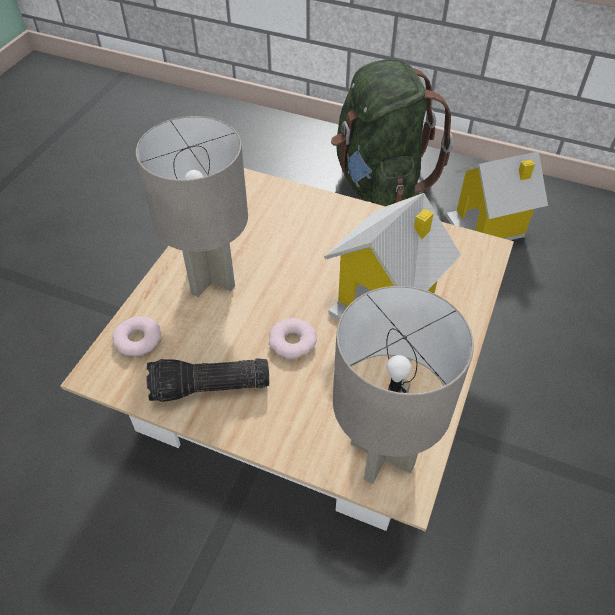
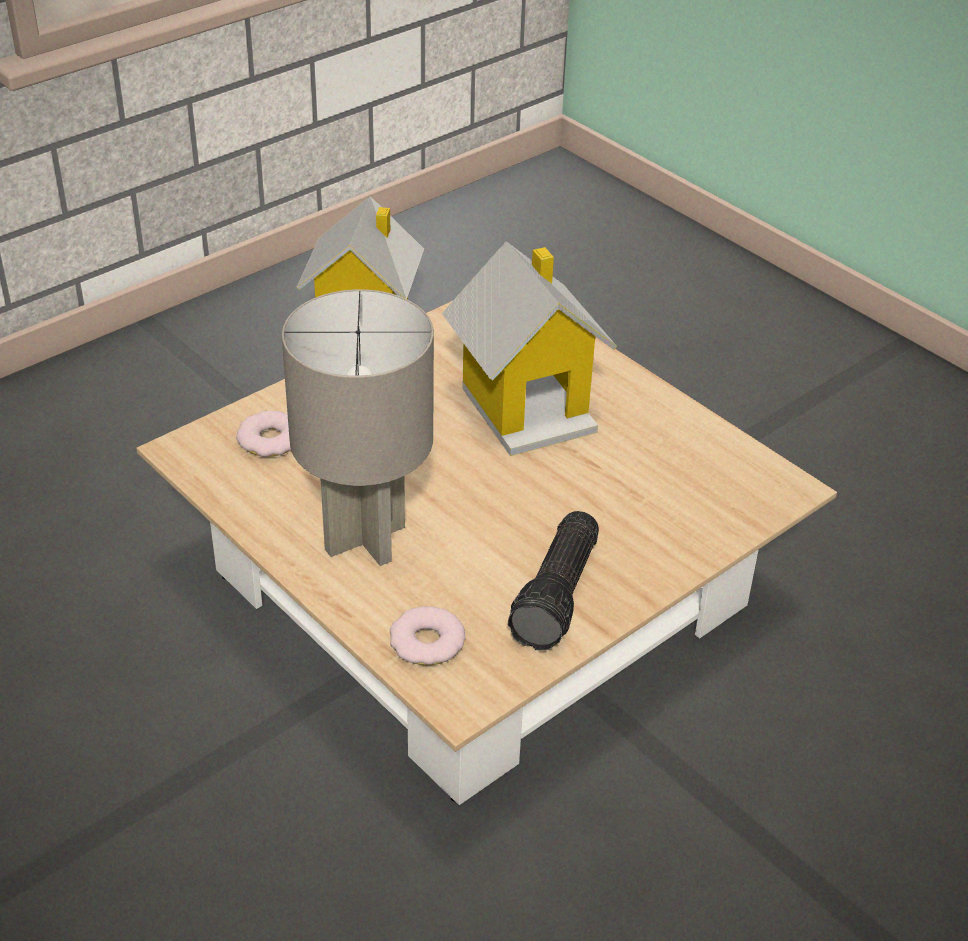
camera: 65 degrees left, 10 degrees down
donut [269,318,317,359] -> donut moved to [236,411,291,457]
green backpack [331,59,453,206] -> none
grey table lamp [333,286,474,484] -> none

